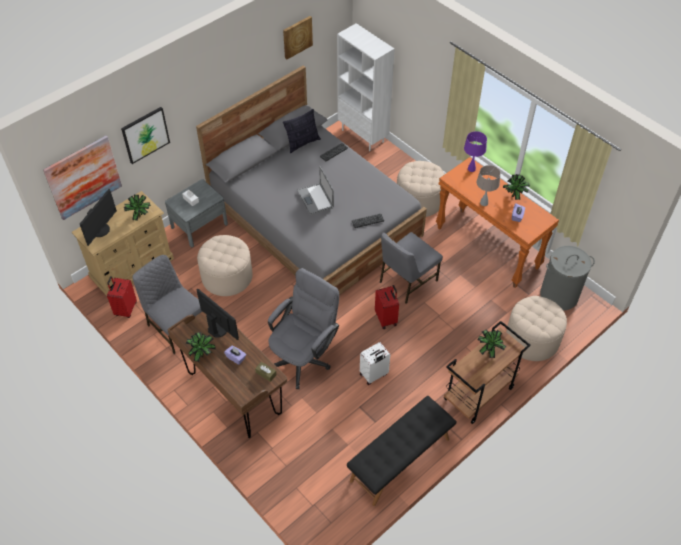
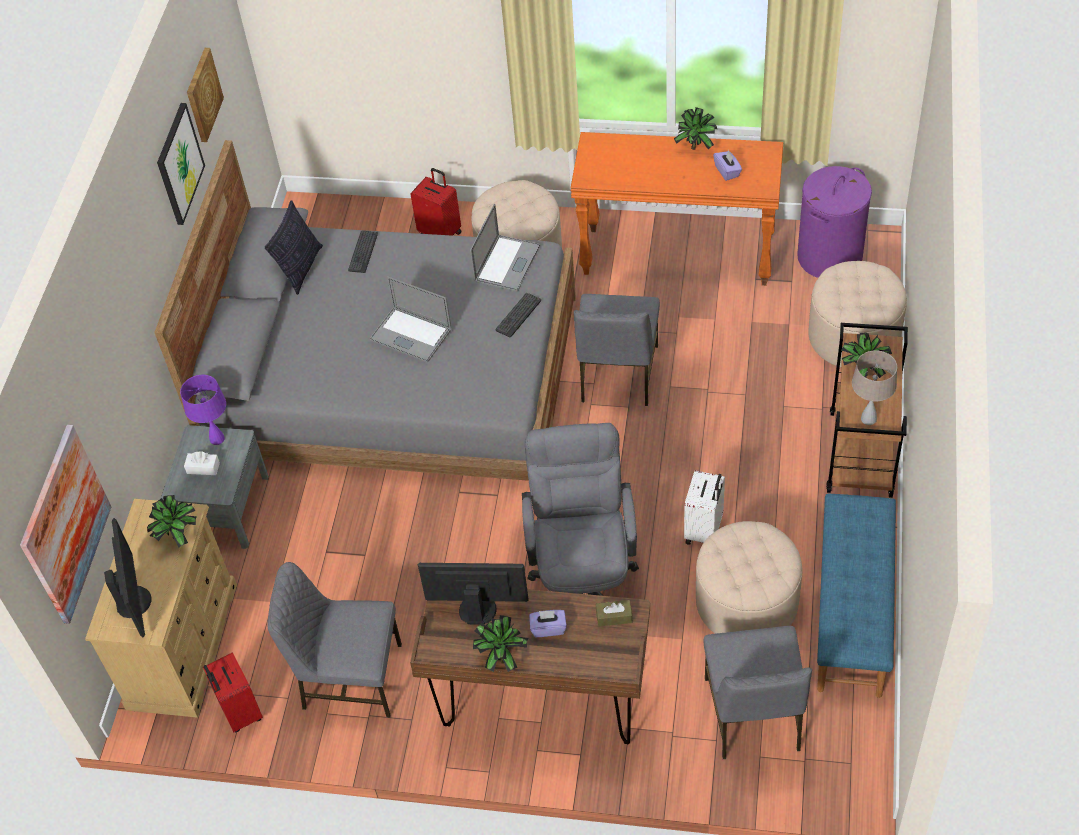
camera: 35 degrees left, 0 degrees up
picture [121,107,170,164] -> picture moved to [157,103,205,225]
beige ottoman [197,235,253,296] -> beige ottoman moved to [696,521,802,634]
white bookcase [337,23,394,151] -> none
black bench [347,396,457,506] -> blue bench [817,494,896,698]
red suitcase [375,285,399,329] -> red suitcase moved to [411,168,462,236]
purple table lamp [464,131,487,172] -> purple table lamp moved to [180,375,226,445]
beige table lamp [477,165,501,206] -> beige table lamp moved to [852,350,897,425]
grey laundry basket [540,246,595,311] -> purple laundry basket [797,166,872,278]
none -> laptop [470,204,540,292]
none -> grey chair [704,626,812,759]

